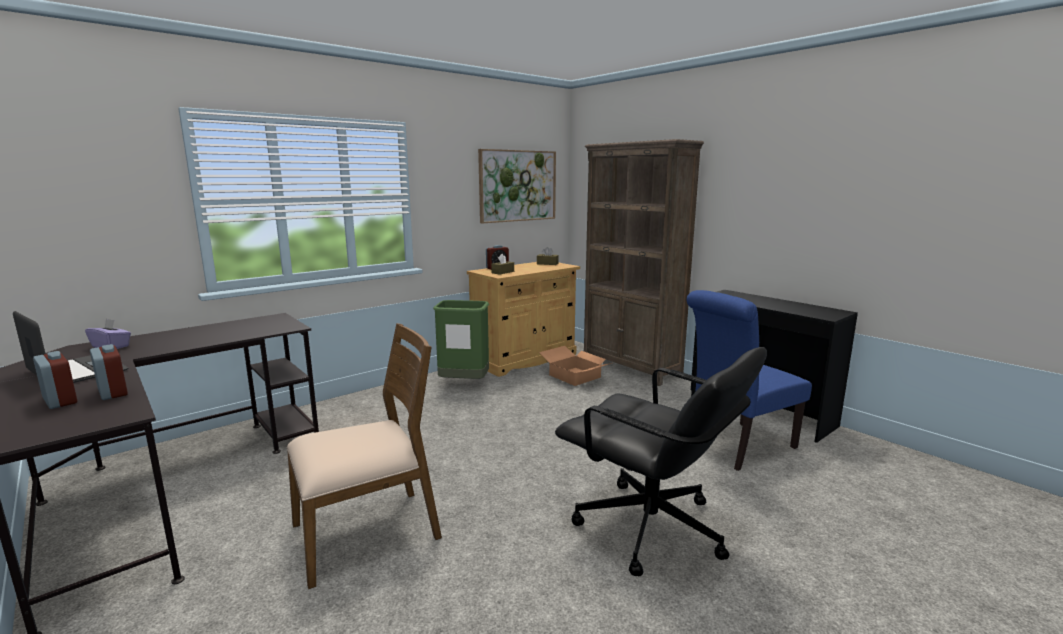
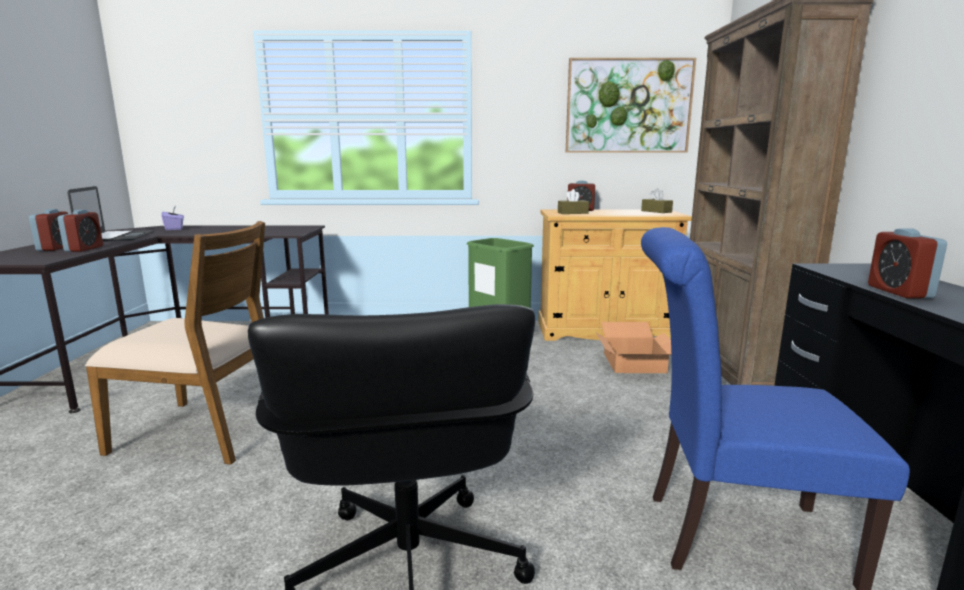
camera: 40 degrees right, 0 degrees up
none -> alarm clock [868,228,947,298]

